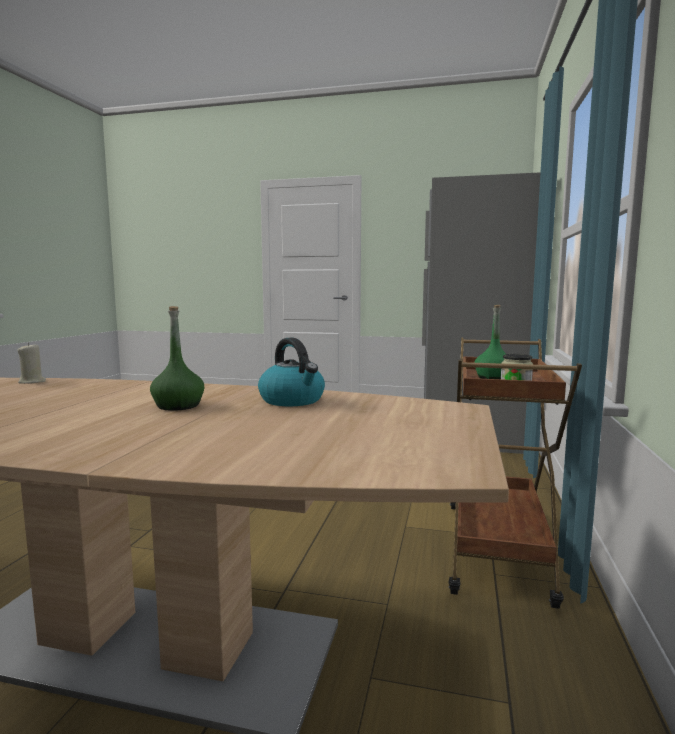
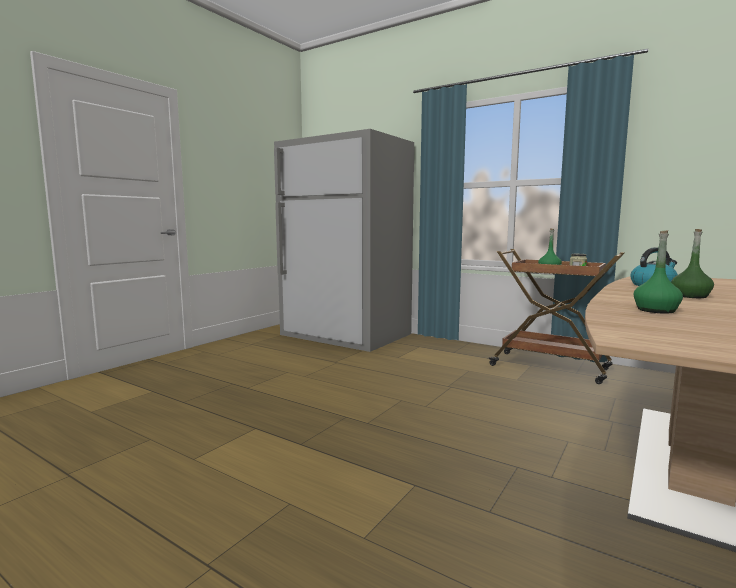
camera: 70 degrees left, 0 degrees up
beige candle [17,343,46,384] -> none
none -> green bottle [634,230,683,314]

